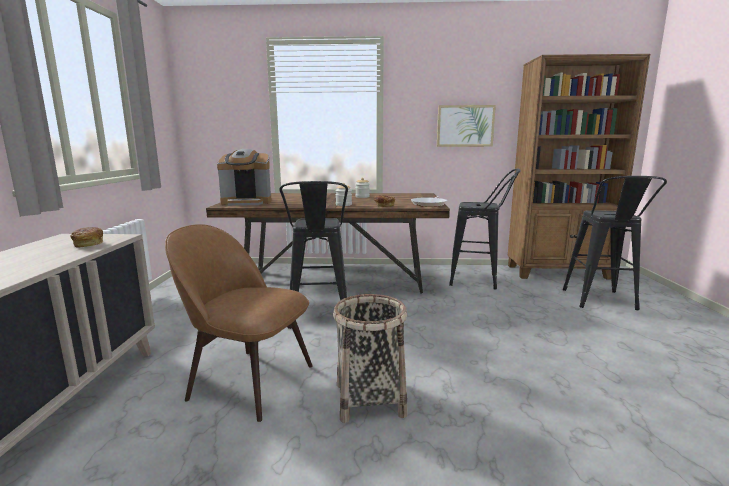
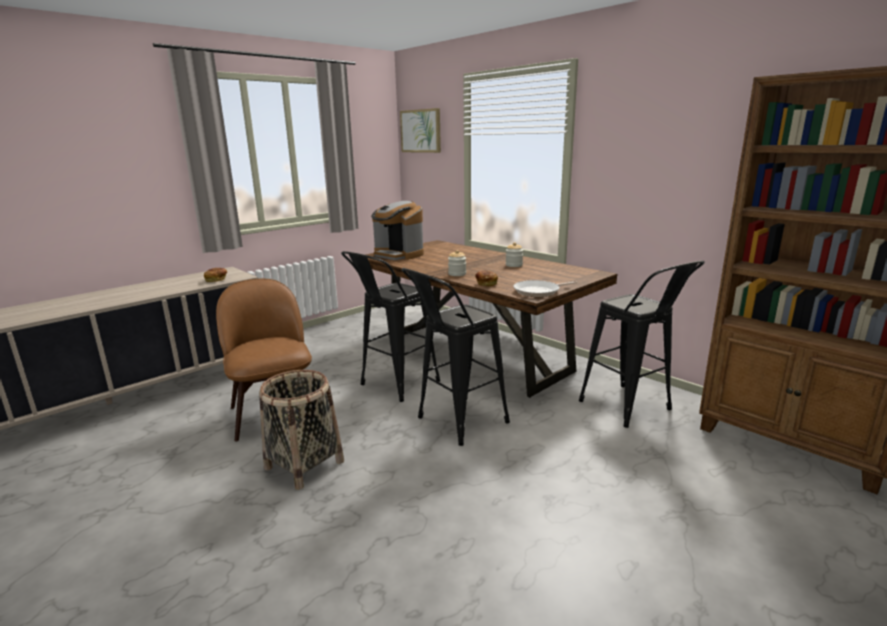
camera: 45 degrees right, 5 degrees up
picture [437,105,496,147] -> picture moved to [400,108,441,153]
black stool [563,176,667,310] -> black stool moved to [401,268,510,446]

